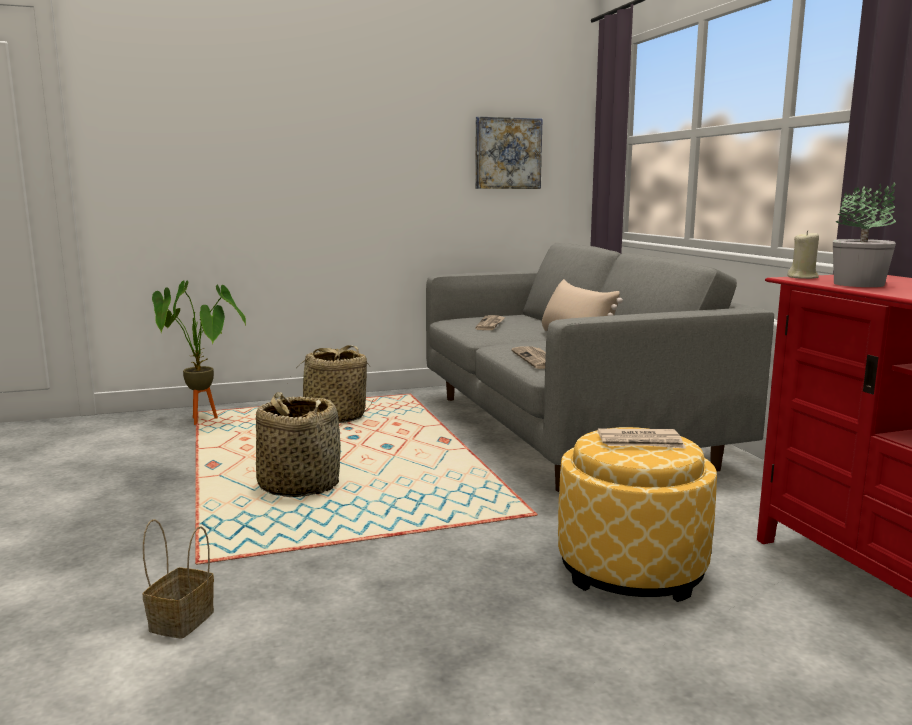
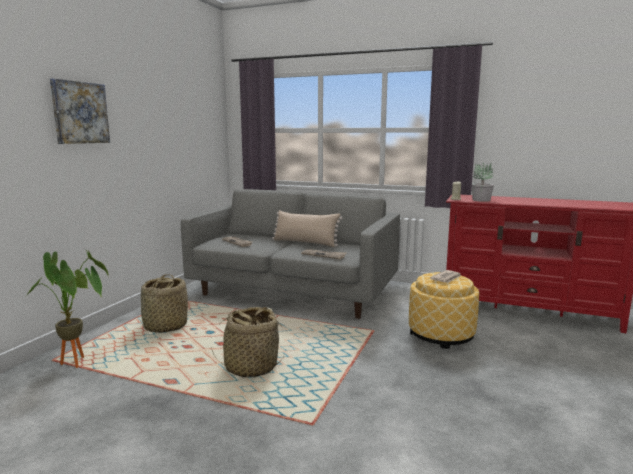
camera: 50 degrees left, 0 degrees up
basket [143,519,214,639] -> none
picture [475,116,543,189] -> picture moved to [50,78,110,144]

